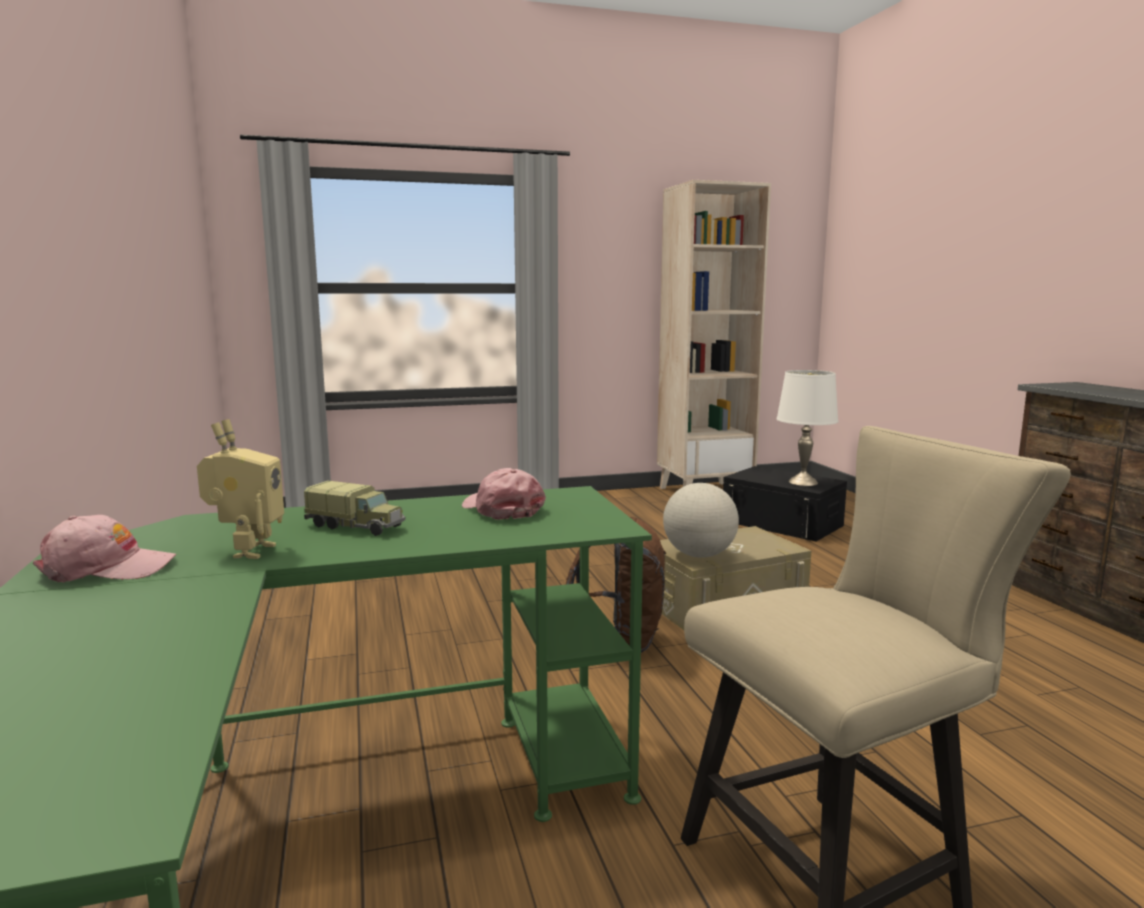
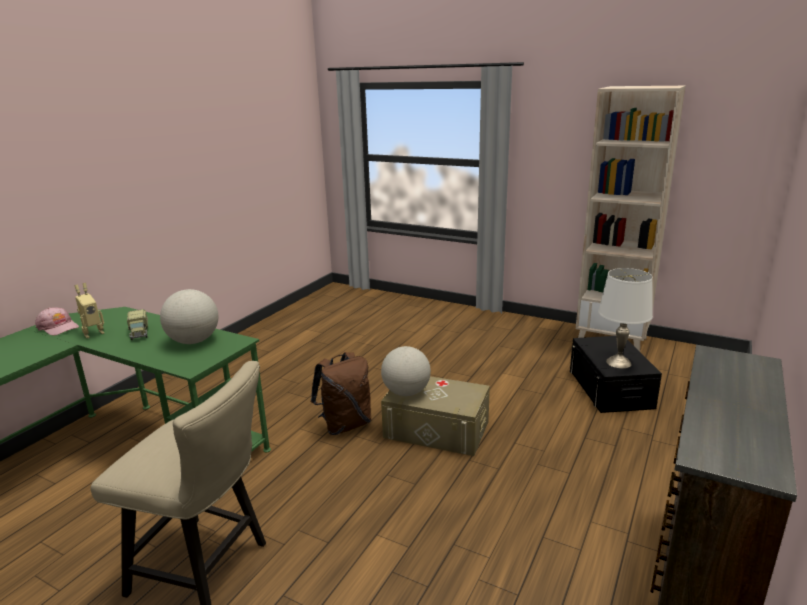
camera: 45 degrees right, 10 degrees up
pink cap [462,468,546,520] -> globe [160,289,218,344]

